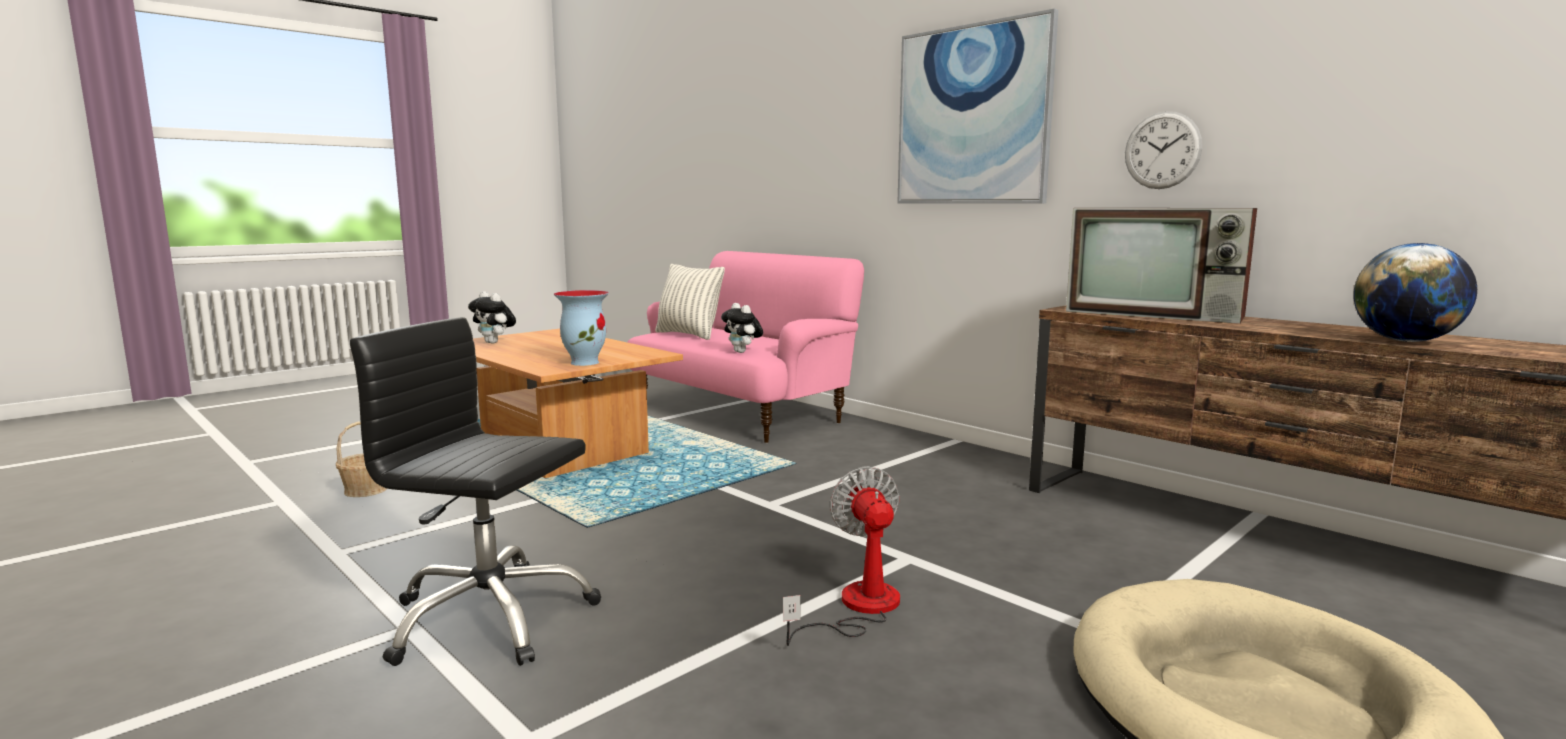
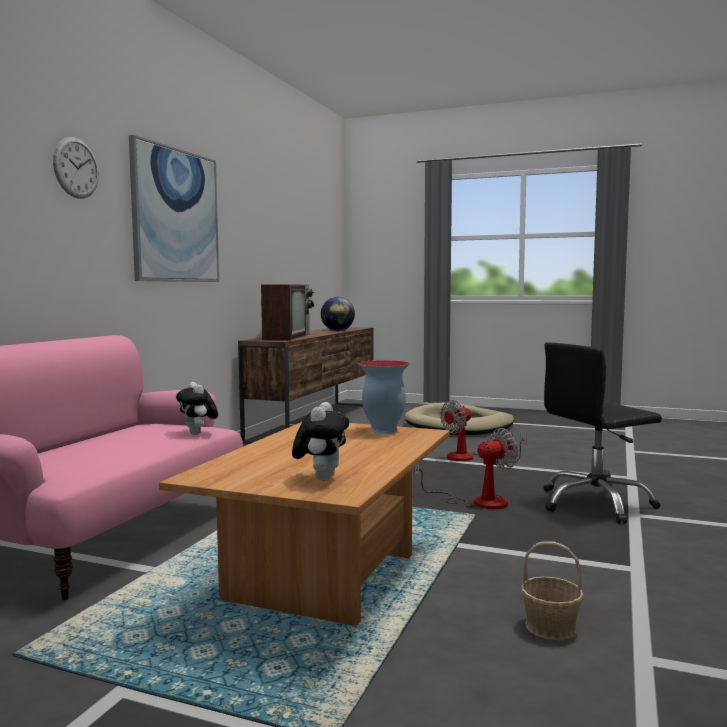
camera: 115 degrees left, 5 degrees down
black office chair [350,317,601,666] -> black office chair turned 75 degrees clockwise [544,342,662,524]
pillow [655,264,725,340] -> none
plush toy [721,303,763,353] -> plush toy turned 120 degrees clockwise [176,382,218,435]
wall clock [1125,111,1202,189] -> wall clock moved to [53,137,99,198]
none -> fan [414,428,519,509]

